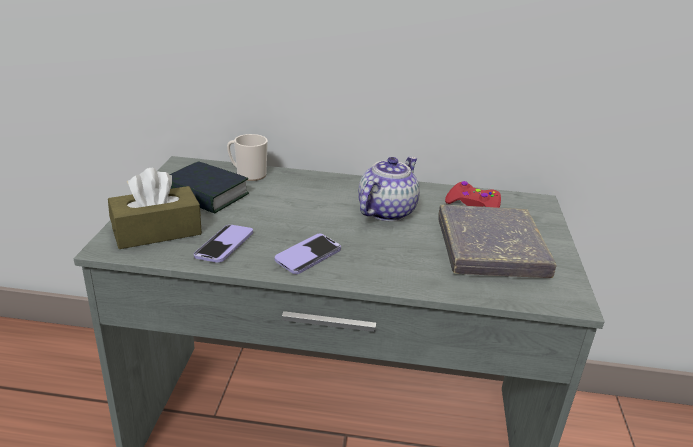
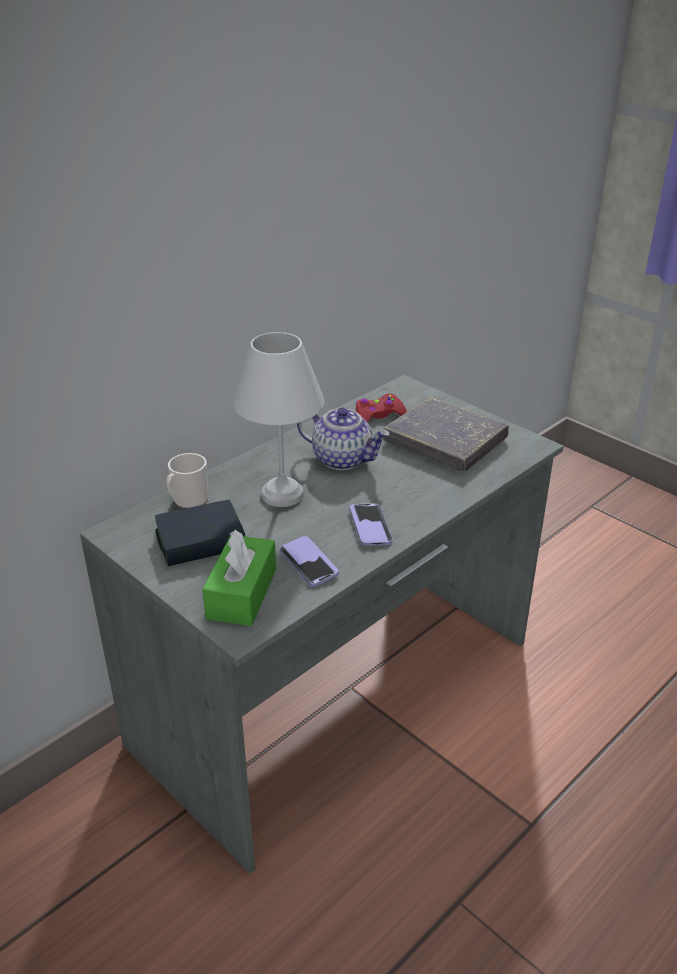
camera: 50 degrees left, 5 degrees up
brown tissue box [108,168,202,249] -> green tissue box [202,530,276,626]
teapot [358,156,420,222] -> teapot turned 135 degrees clockwise [297,407,390,470]
none -> white table lamp [233,332,324,507]

